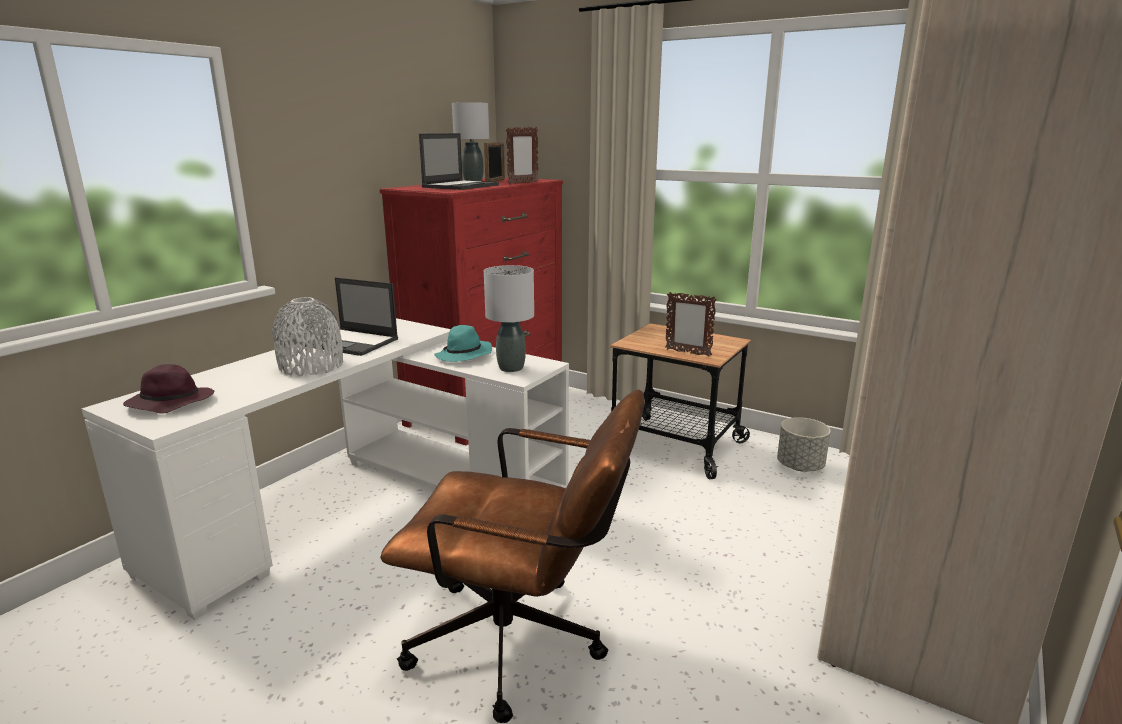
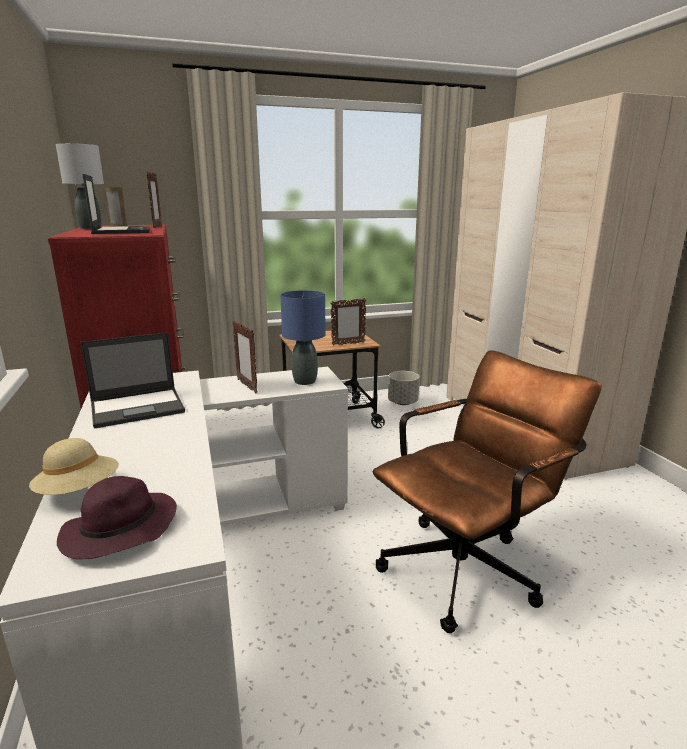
camera: 50 degrees left, 0 degrees up
grey vase [272,297,343,376] -> none
turquoise hat [434,325,492,362] -> picture frame [232,321,258,394]
grey table lamp [484,265,534,372] -> blue table lamp [280,290,326,385]
none -> beige hat [29,438,119,495]

